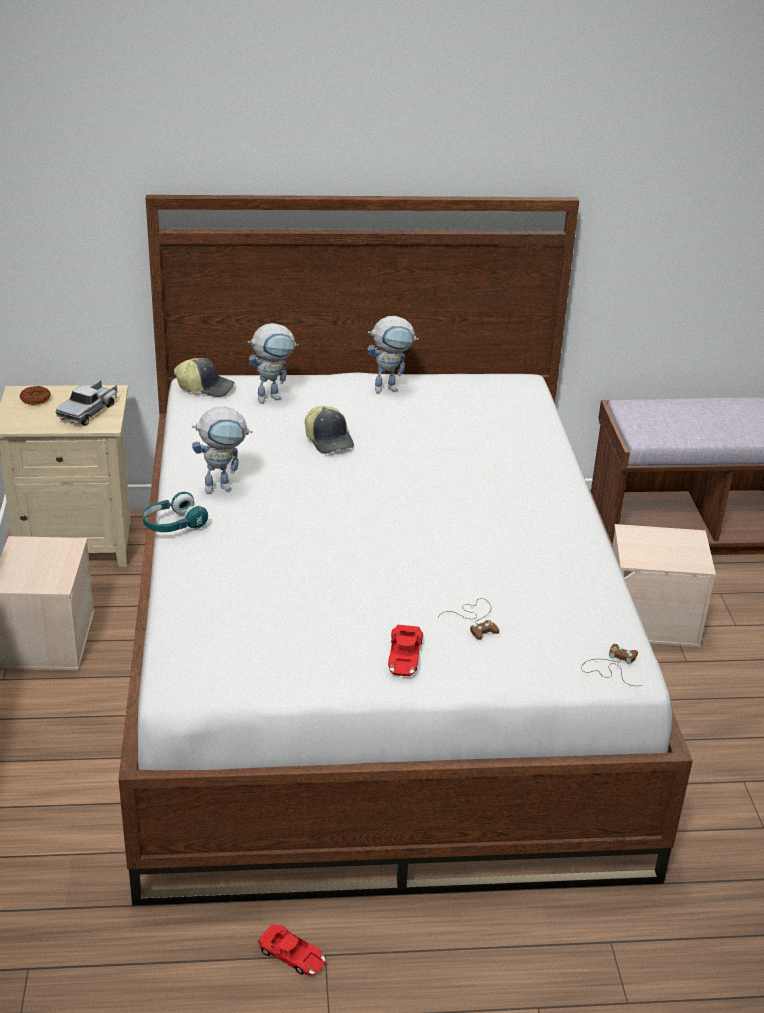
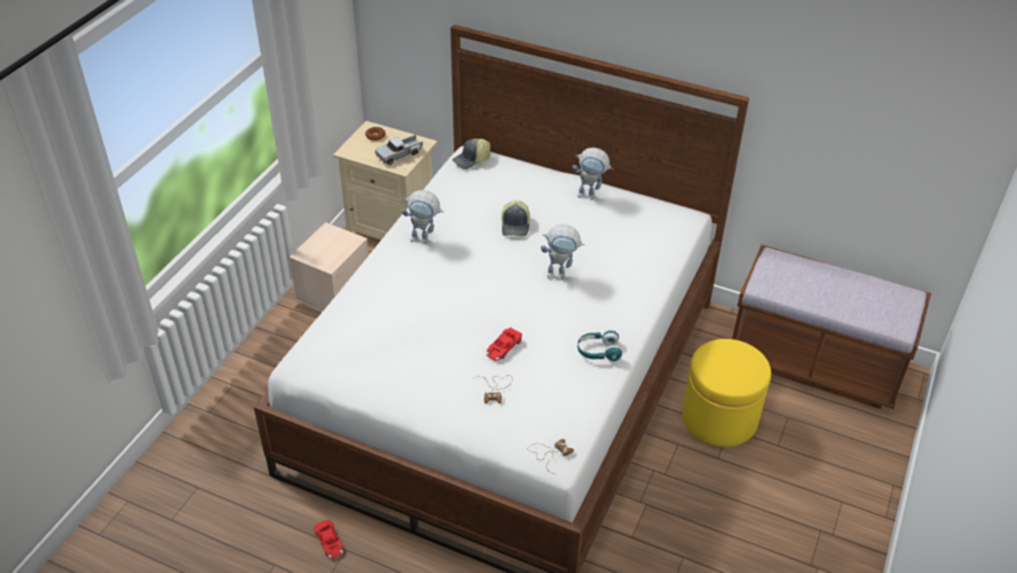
camera: 30 degrees right, 10 degrees up
turquoise headphones [142,492,208,532] -> turquoise headphones moved to [578,330,622,361]
cap [174,358,235,397] -> cap turned 105 degrees clockwise [452,139,490,169]
toy robot [248,323,299,403] -> toy robot moved to [540,224,585,279]
red toy car [388,625,423,676] -> red toy car moved to [486,327,522,361]
beige storage box [612,524,716,647] -> yellow ottoman [682,339,771,447]

